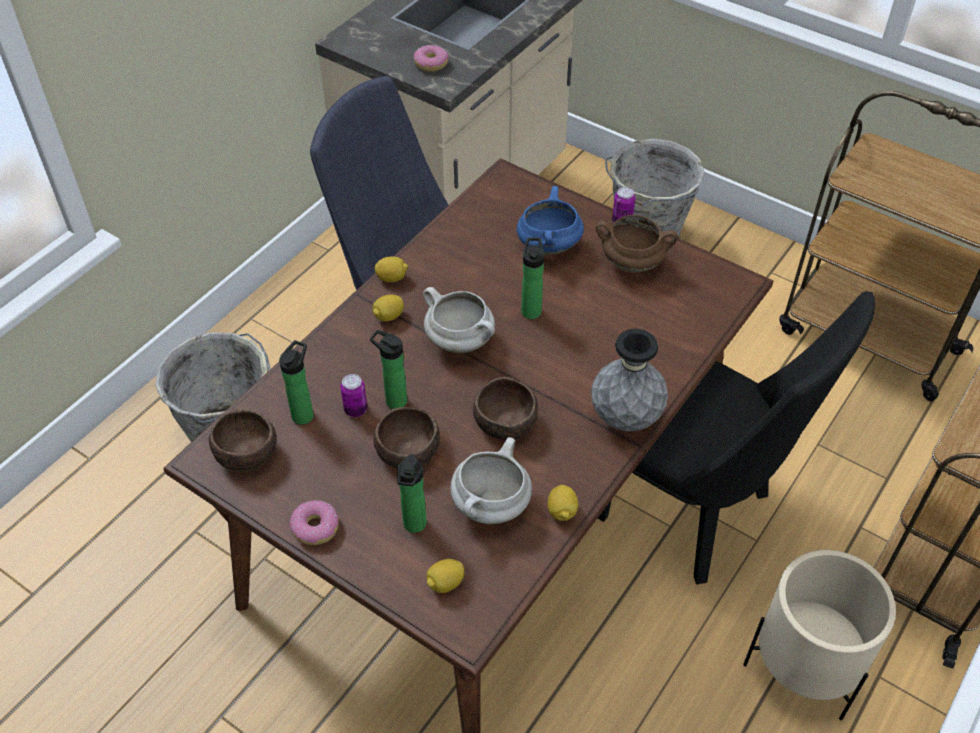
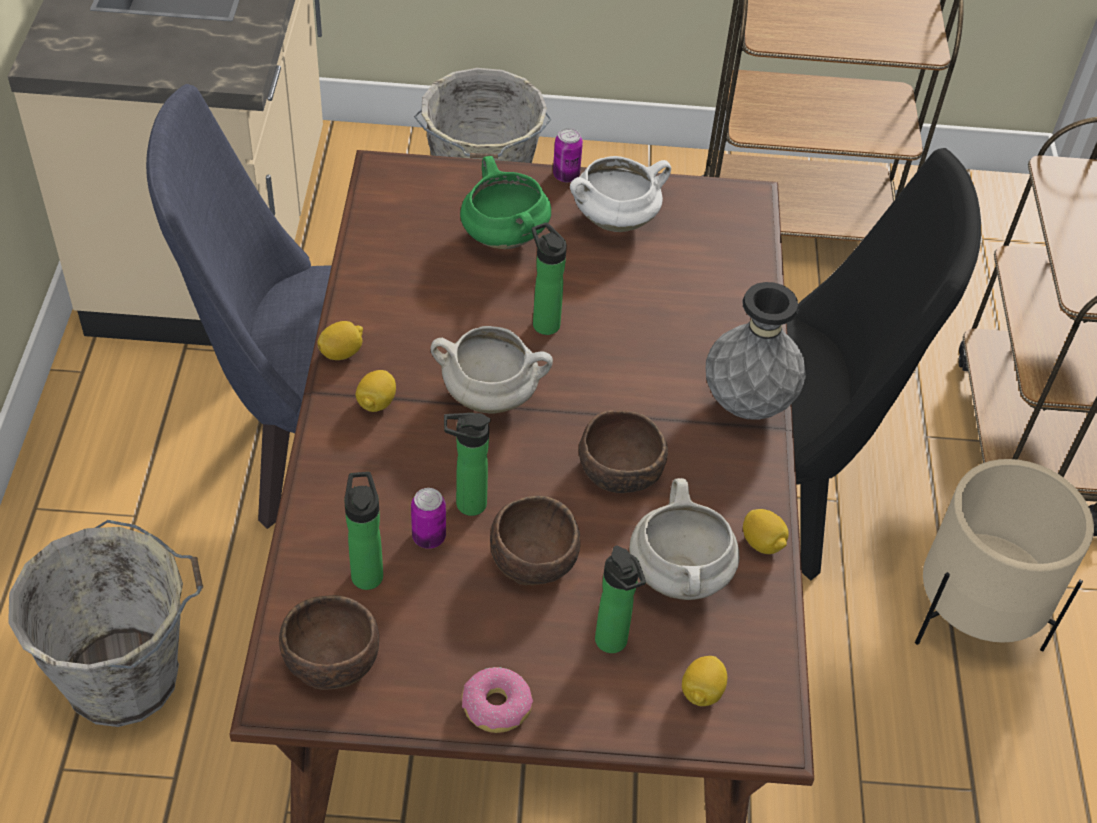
camera: 35 degrees left, 0 degrees up
donut [414,45,449,72] -> none
blue cooking pot [517,186,584,255] -> green cooking pot [460,156,551,249]
brown cooking pot [596,215,678,272] -> white cooking pot [570,156,671,232]

